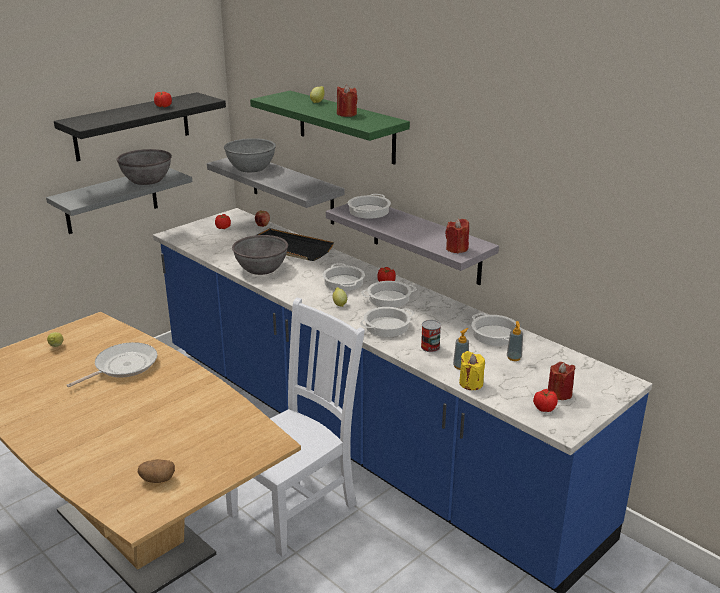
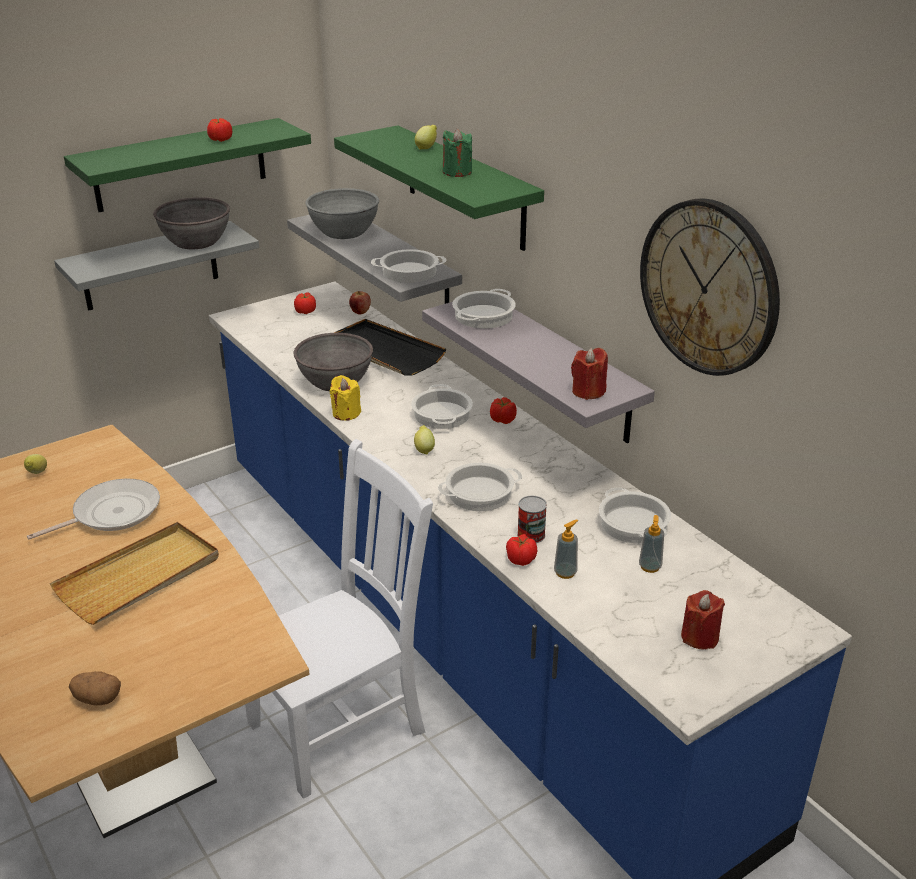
camera: 10 degrees right, 5 degrees up
black shelf [54,92,226,162] -> green shelf [64,118,311,212]
red candle [337,85,357,117] -> green candle [443,129,472,177]
cooking pot [361,281,416,308] -> cooking pot moved to [371,249,446,283]
yellow candle [459,351,485,390] -> yellow candle moved to [330,375,361,421]
tomato [533,389,558,412] -> tomato moved to [506,534,537,566]
none -> beige tray [50,522,219,625]
none -> wall clock [640,198,780,376]

